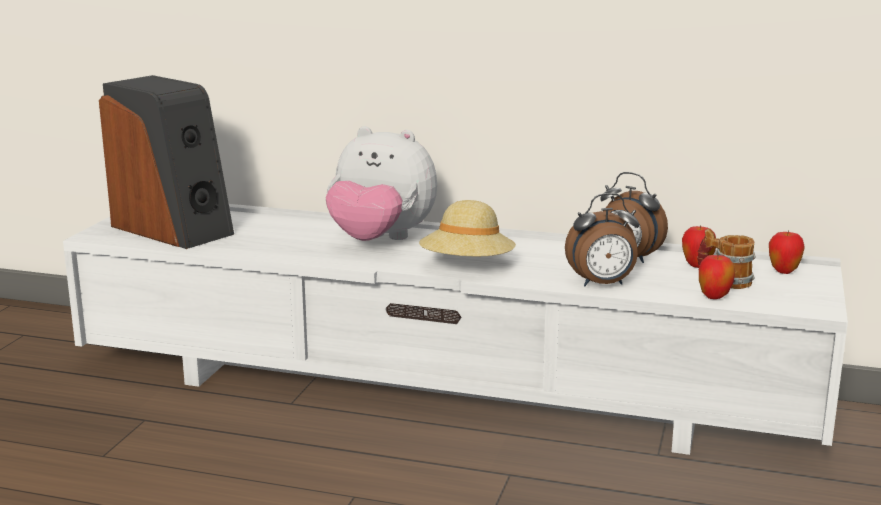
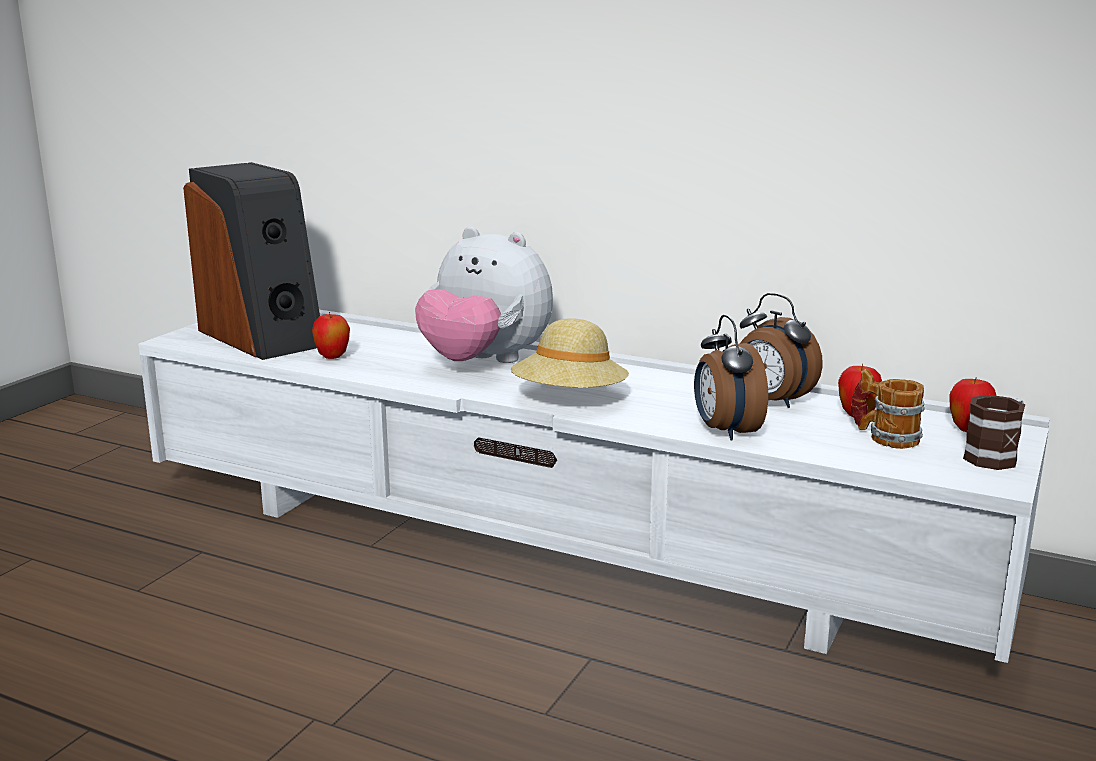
camera: 10 degrees right, 0 degrees up
alarm clock [565,193,639,286] -> alarm clock turned 75 degrees clockwise [694,315,768,440]
apple [699,253,735,299] -> apple moved to [312,312,350,359]
none -> mug [963,395,1025,470]

